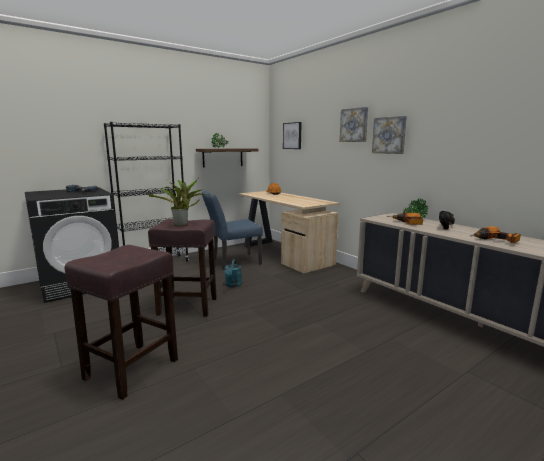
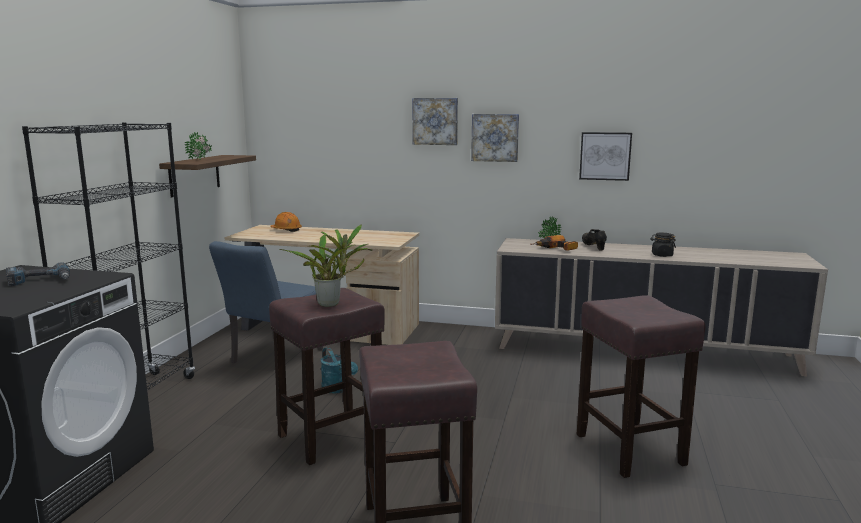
camera: 40 degrees left, 0 degrees up
picture [283,122,302,149] -> picture moved to [579,132,632,181]
power drill [470,226,521,243] -> black jar [650,233,676,257]
none -> brown stool [577,295,706,478]

